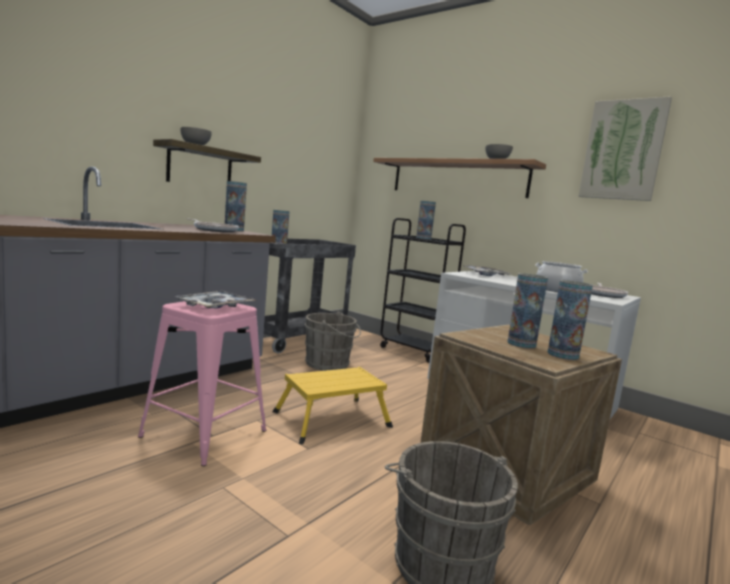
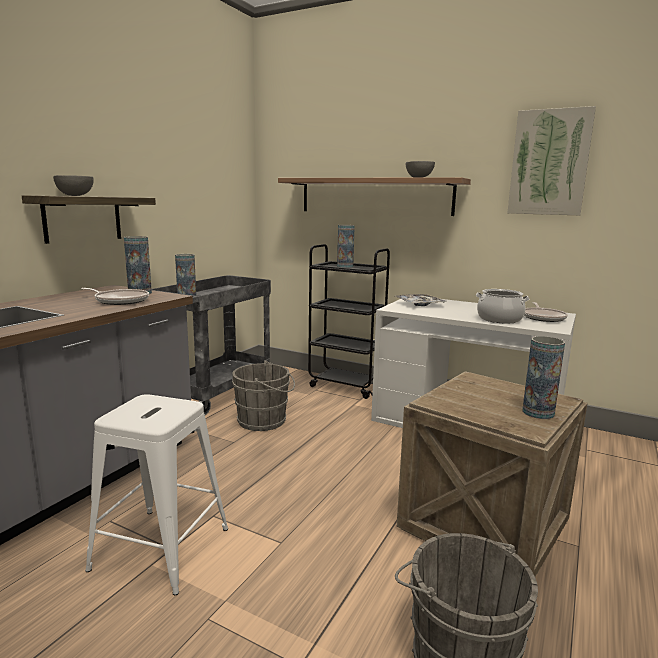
camera: 10 degrees left, 5 degrees up
pink stool [138,301,266,466] -> white stool [85,394,228,595]
tray [175,291,256,308] -> none
yellow step ladder [272,367,393,445] -> none
vase [507,273,548,349] -> none

